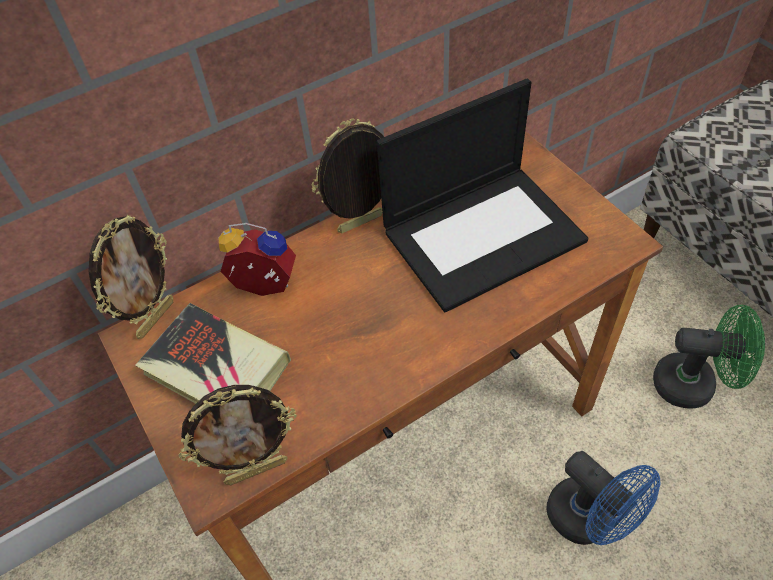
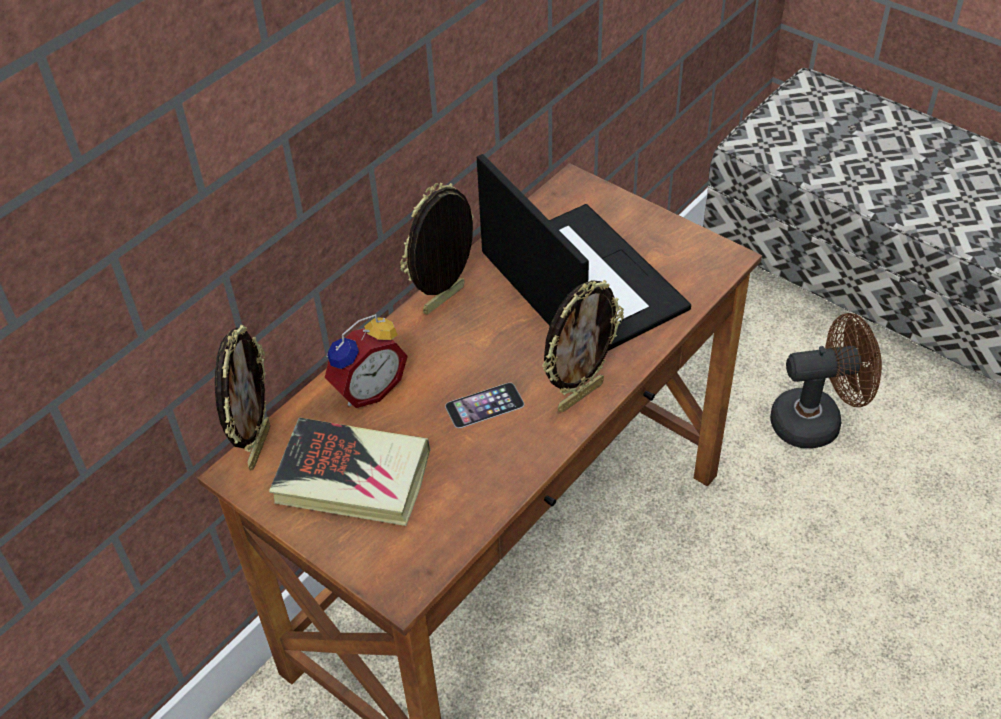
camera: 20 degrees left, 5 degrees down
picture frame [178,385,297,485] -> picture frame moved to [542,280,624,413]
alarm clock [218,223,296,296] -> alarm clock turned 150 degrees clockwise [325,314,408,408]
laptop [377,79,588,312] -> laptop turned 75 degrees counterclockwise [477,154,691,351]
blue fan [546,451,660,545] -> none
green fan [653,305,765,409] -> brown fan [770,313,882,448]
none -> phone [445,383,524,428]

